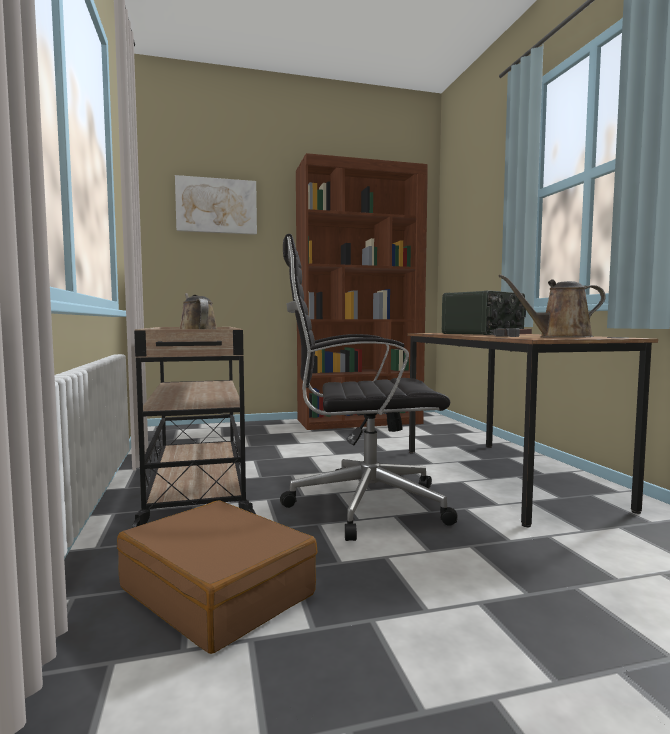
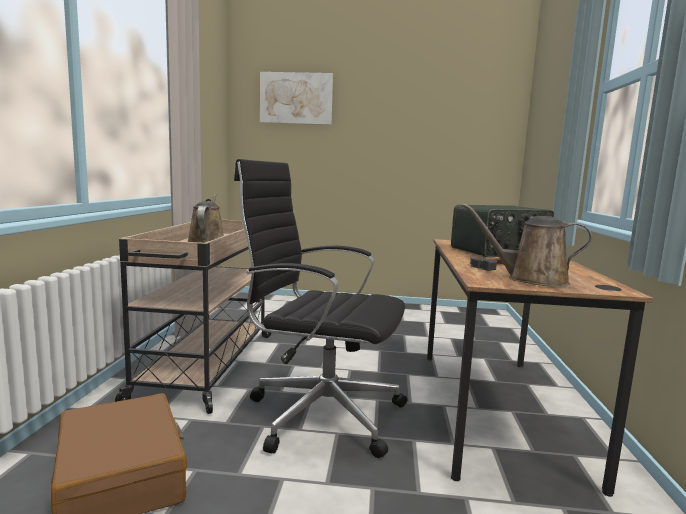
camera: 20 degrees right, 5 degrees up
brown bookcase [296,153,428,430] -> none

